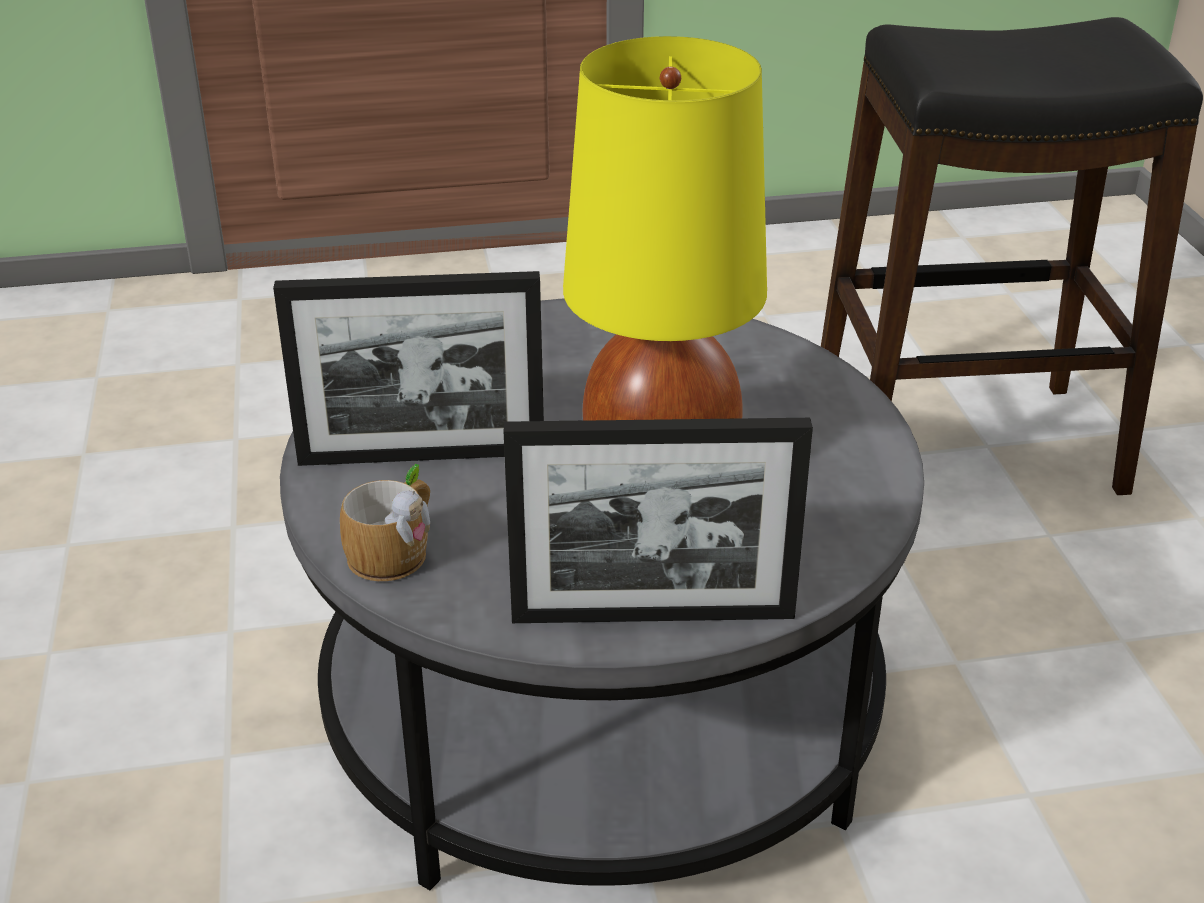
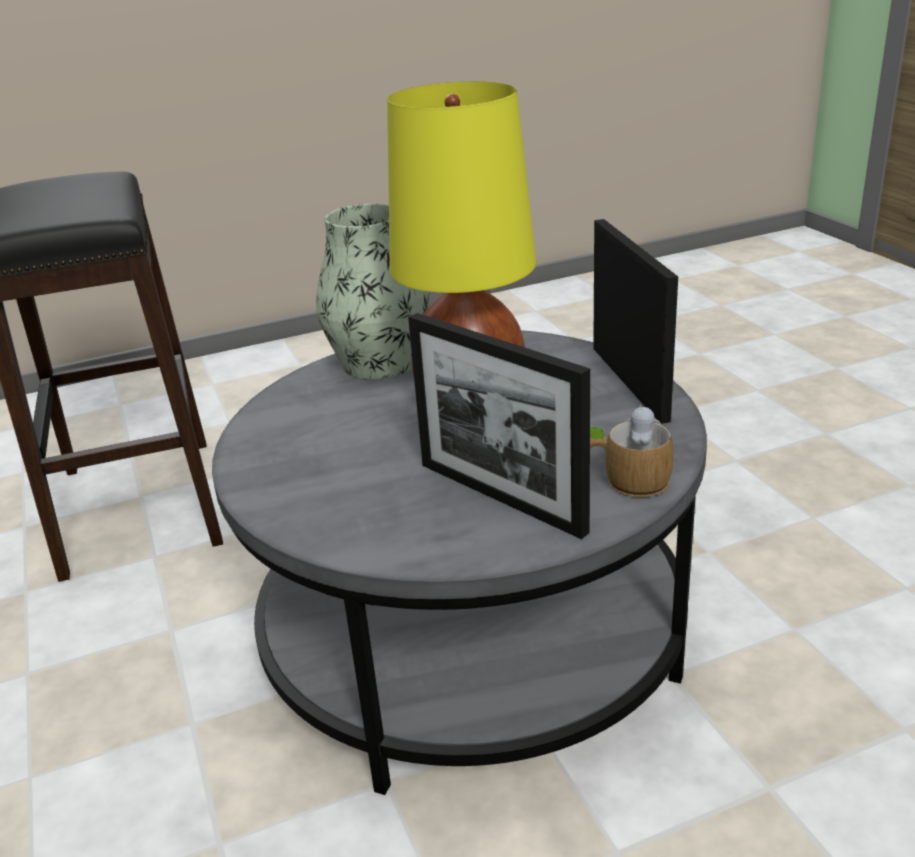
camera: 100 degrees left, 5 degrees down
picture frame [273,271,544,466] -> picture frame turned 150 degrees clockwise [408,313,590,539]
none -> vase [316,204,430,379]

